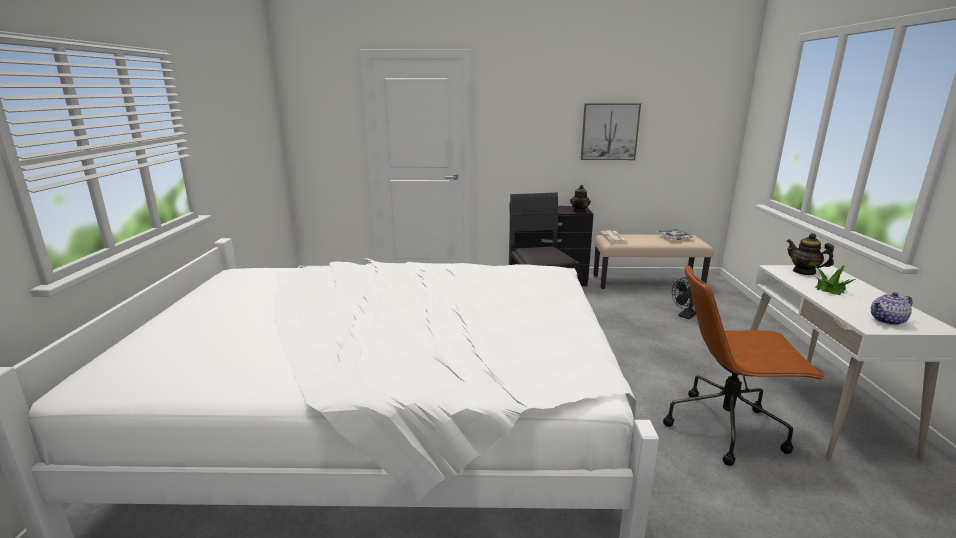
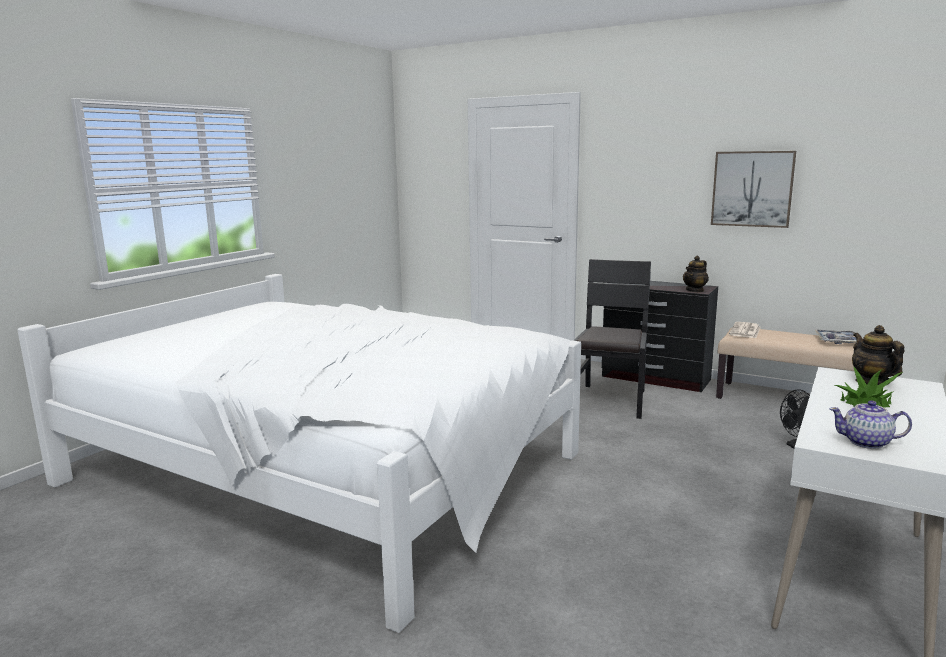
camera: 30 degrees right, 5 degrees down
brown office chair [663,264,825,466] -> none

